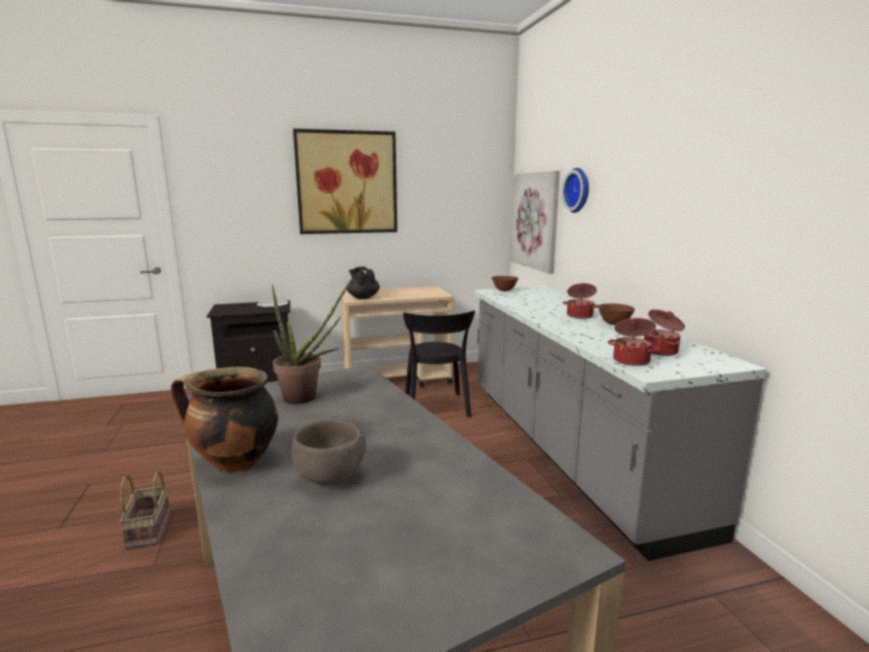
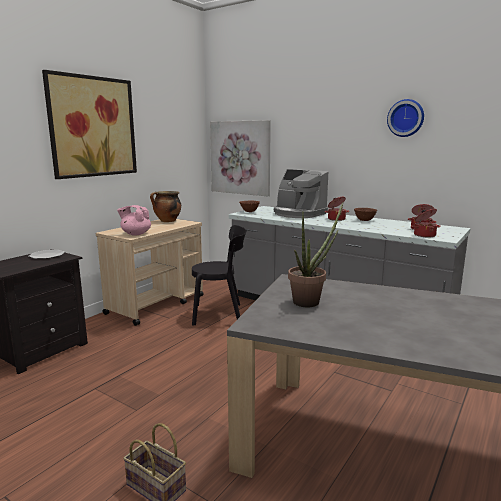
camera: 40 degrees left, 0 degrees up
cooking pot [171,367,278,472] -> cooking pot moved to [150,191,181,222]
brown bowl [292,420,366,485] -> none
black teapot [347,266,380,299] -> pink teapot [117,205,151,236]
black chair [403,310,475,417] -> black chair turned 45 degrees counterclockwise [192,225,247,326]
wall clock [562,168,589,213] -> wall clock moved to [387,99,424,137]
none -> coffee machine [274,169,328,218]

